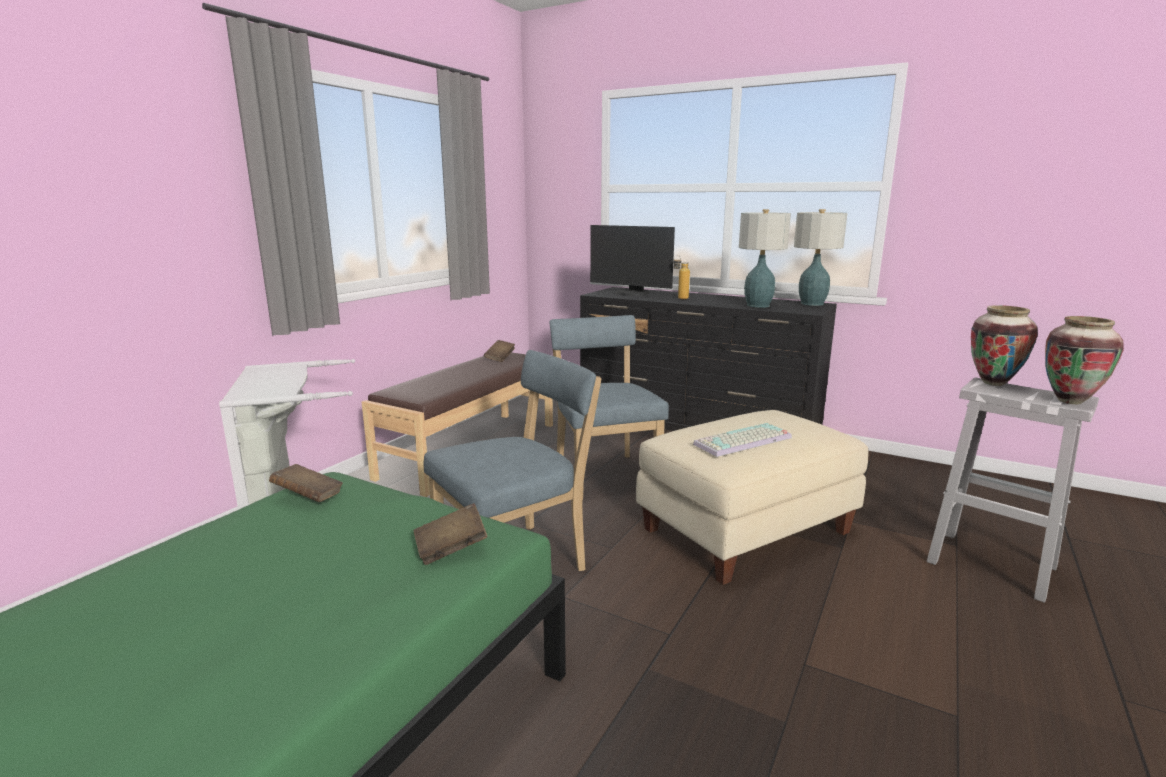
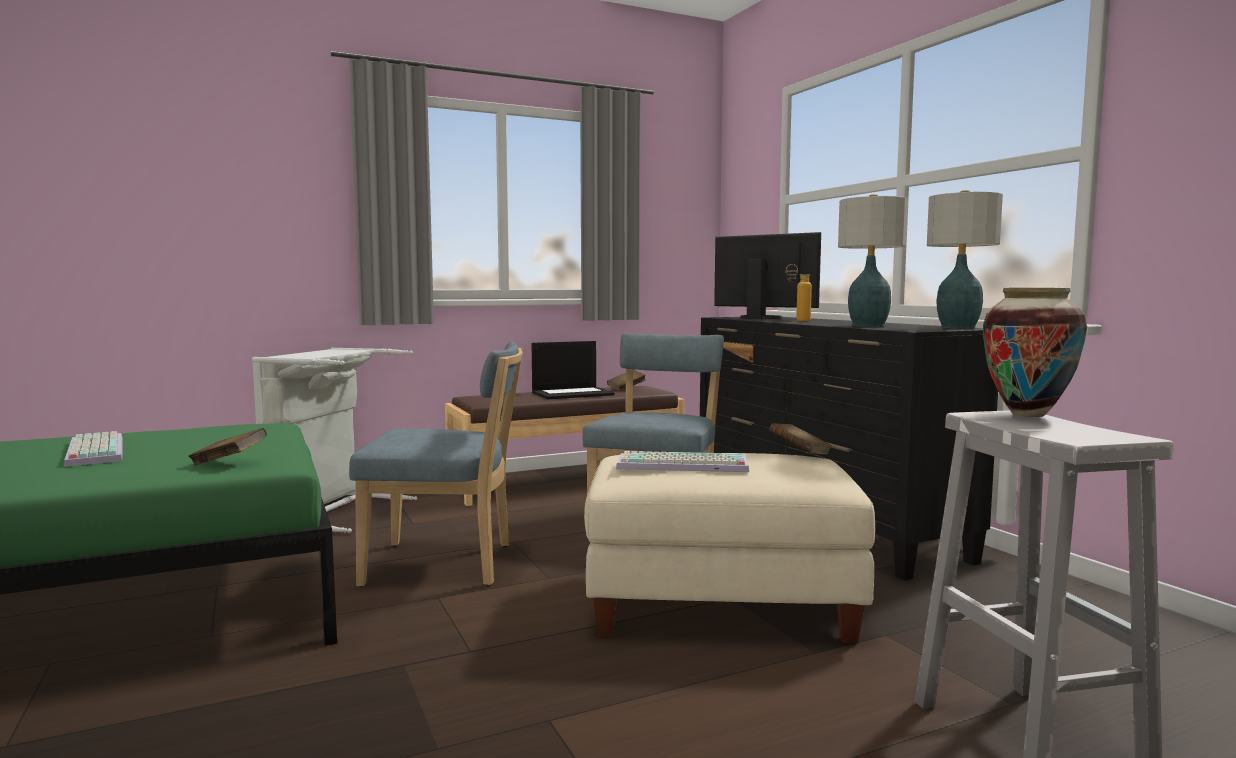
camera: 35 degrees right, 10 degrees down
brown book [269,464,343,502] -> brown book moved to [769,423,832,454]
monitor [590,225,675,296] -> monitor turned 150 degrees clockwise [714,232,821,319]
vase [1045,316,1124,404] -> none
none -> keyboard [64,431,123,467]
none -> laptop [532,341,615,399]

